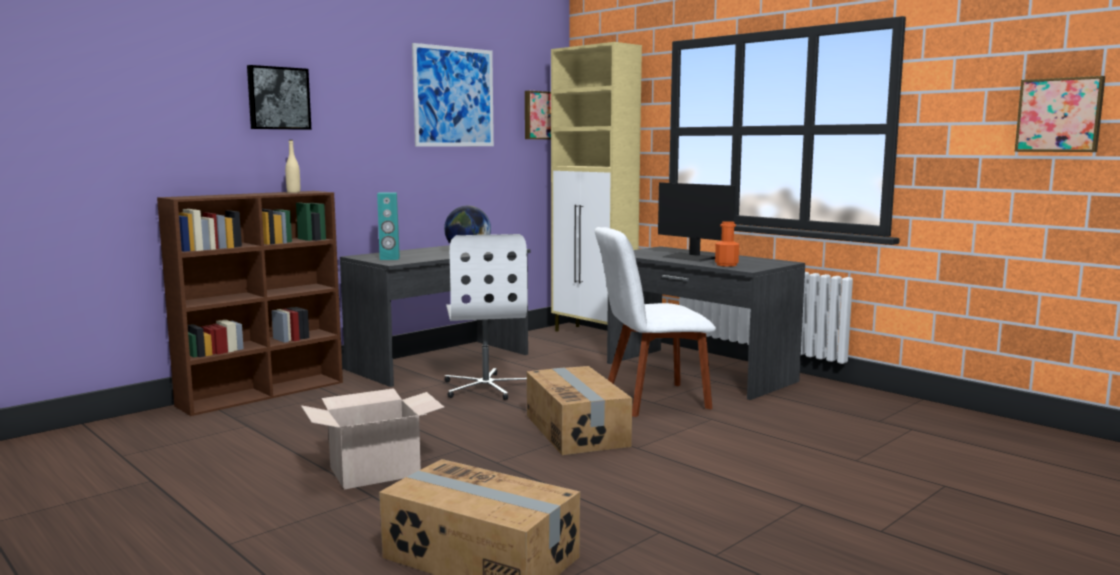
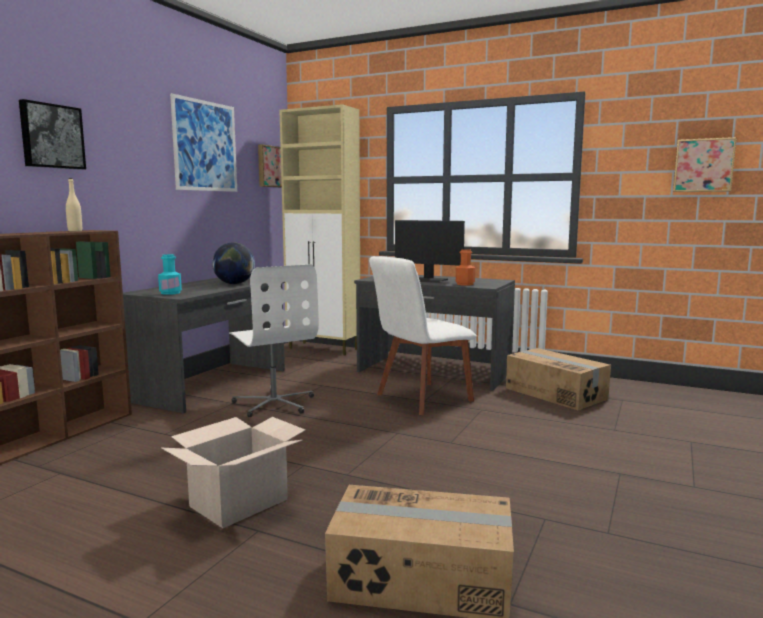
camera: 20 degrees left, 0 degrees up
turquoise speaker [377,192,400,260] -> turquoise bottle [158,254,182,295]
cardboard box [527,366,632,455] -> cardboard box moved to [506,348,611,410]

